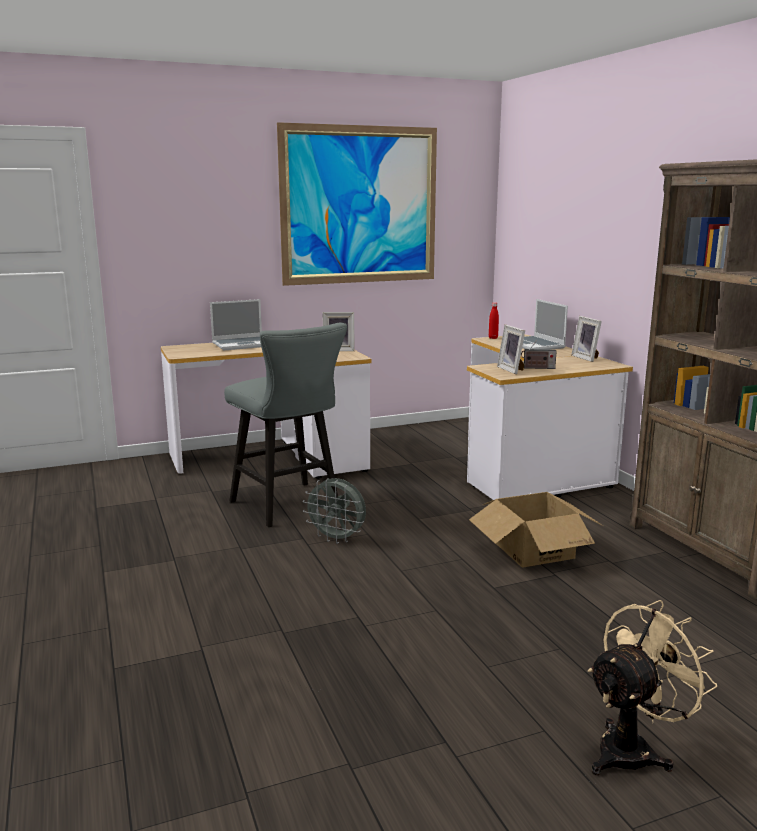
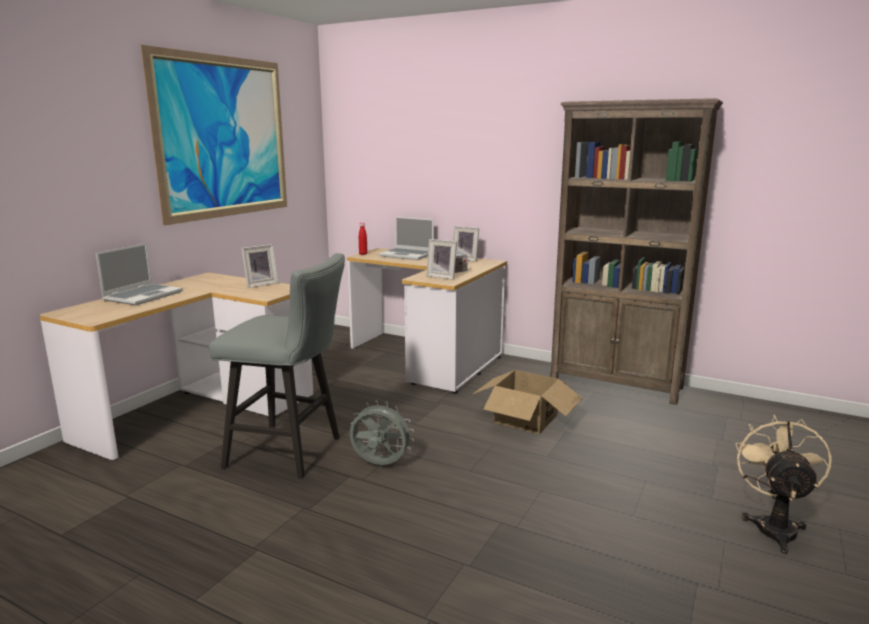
camera: 40 degrees left, 0 degrees up
grey fan [303,478,366,544] -> grey fan turned 150 degrees counterclockwise [350,401,414,465]

